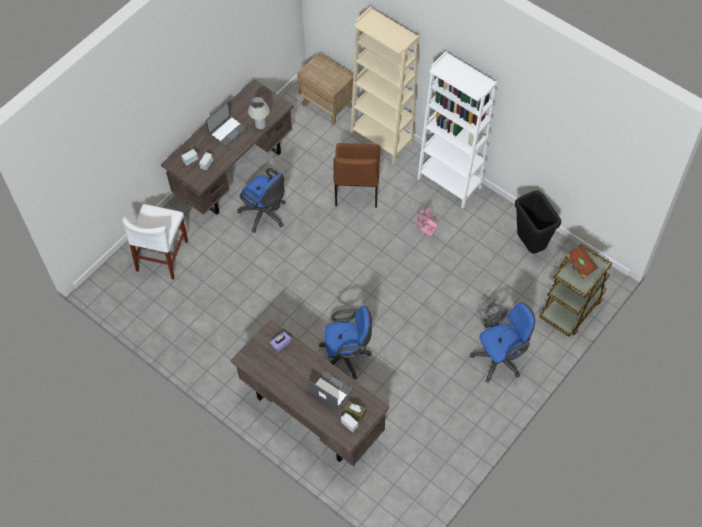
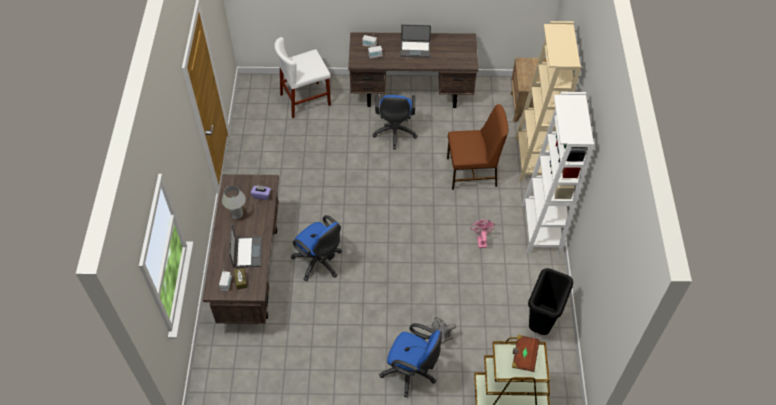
camera: 50 degrees right, 5 degrees down
white table lamp [248,97,270,129] -> white table lamp moved to [222,186,246,219]
brown chair [334,143,380,208] -> brown chair turned 150 degrees counterclockwise [447,104,508,190]

